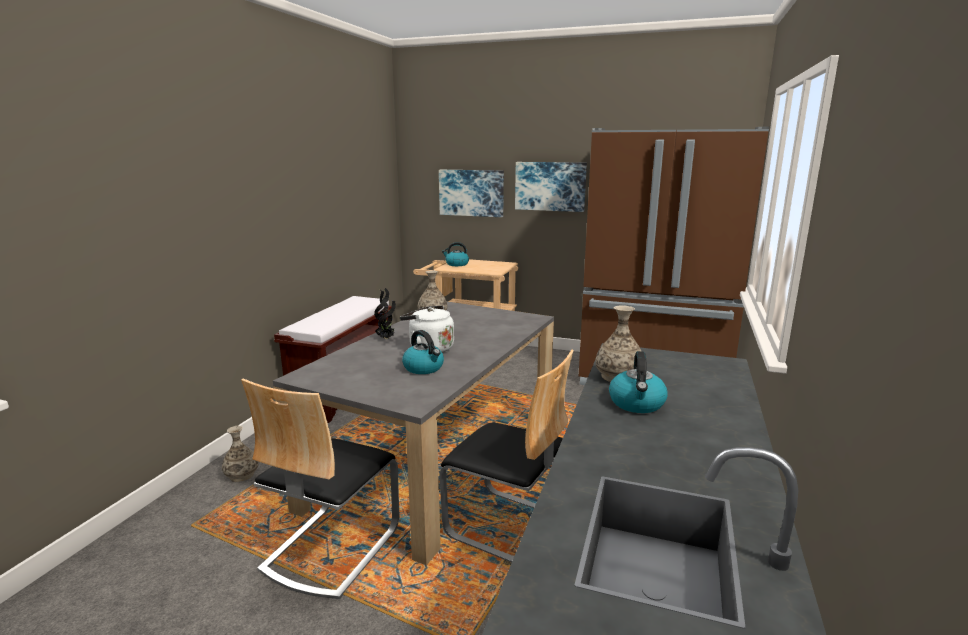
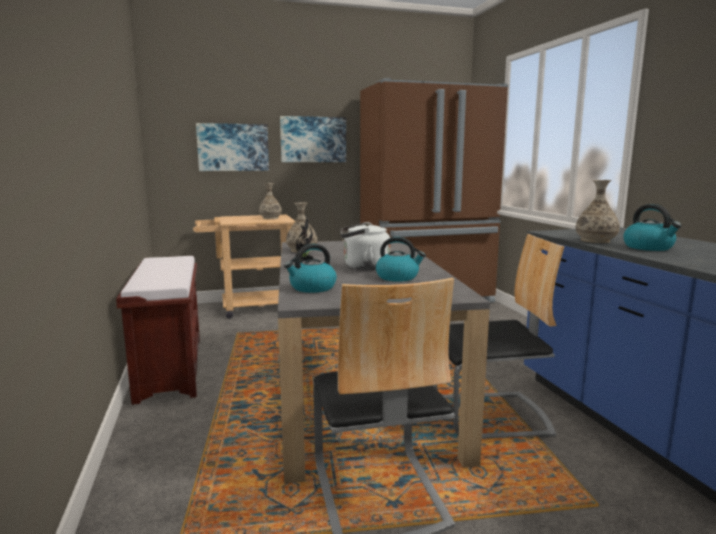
camera: 35 degrees left, 5 degrees down
vase [222,426,259,482] -> vase moved to [259,183,282,219]
kettle [442,242,469,266] -> kettle moved to [284,244,337,293]

